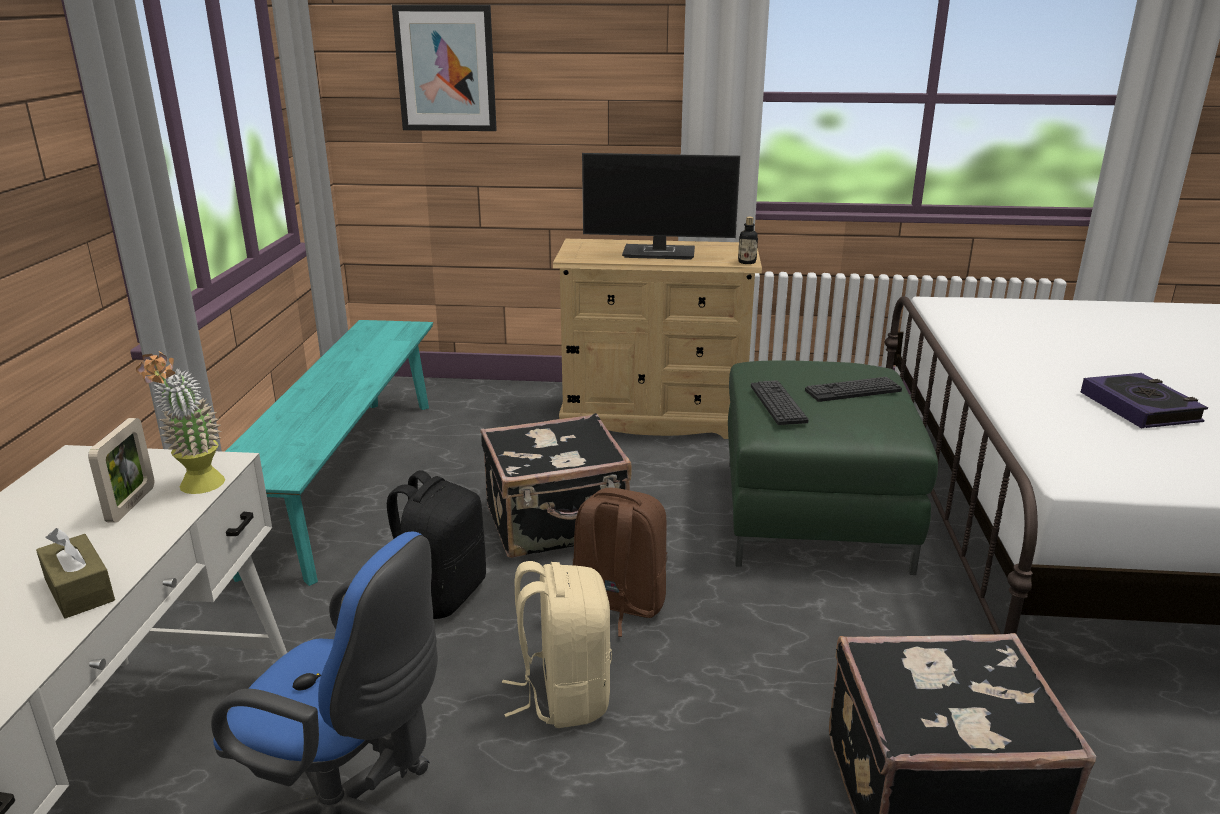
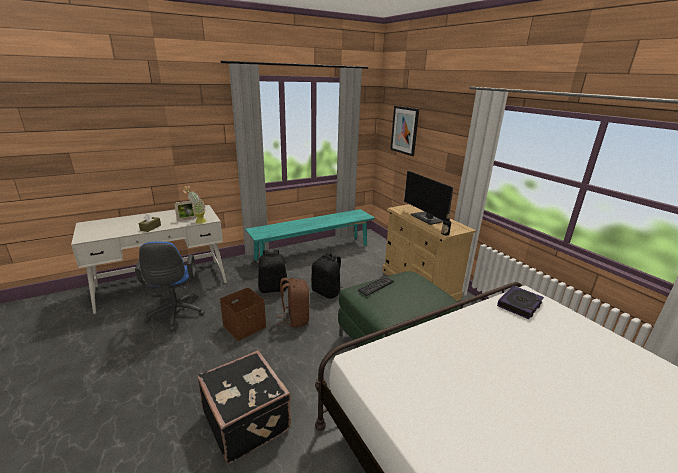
camera: 55 degrees right, 0 degrees up
black suitcase [480,413,632,558] -> black backpack [311,252,341,299]
beige backpack [502,561,612,728] -> brown storage box [220,287,266,341]
keyboard [805,377,902,402] -> none
book [1081,373,1208,428] -> book moved to [497,286,544,319]

